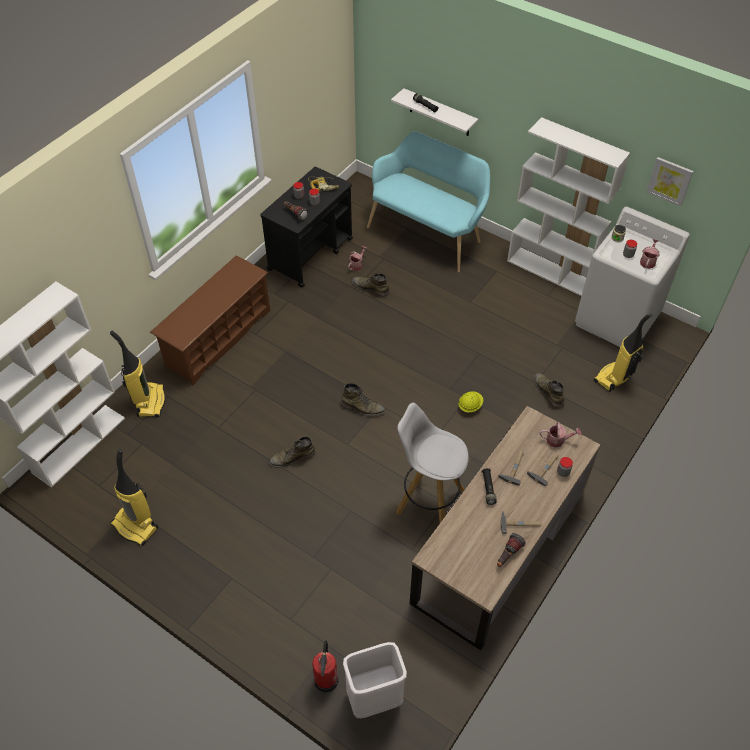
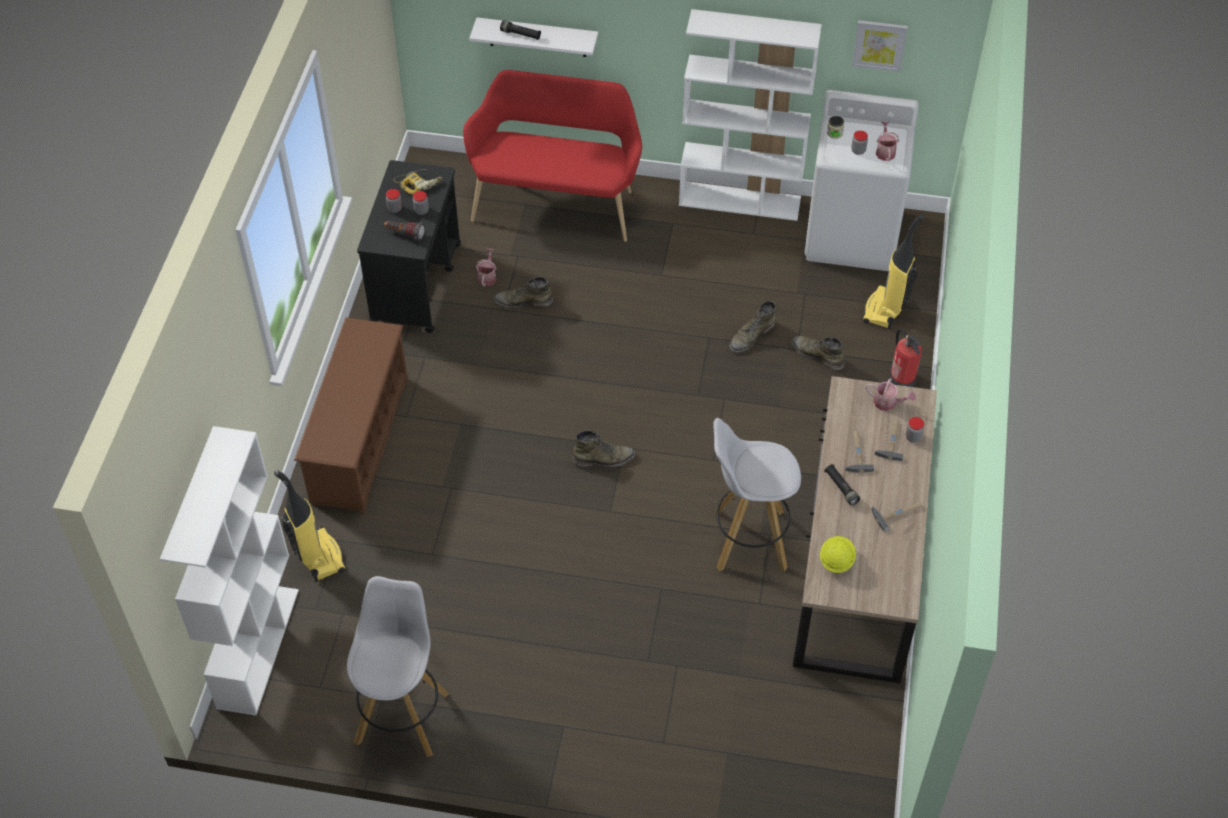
camera: 25 degrees left, 0 degrees up
vacuum cleaner [111,449,158,546] -> white stool [347,576,449,757]
green boot [269,436,315,468] -> green boot moved to [729,301,776,353]
fire extinguisher [312,641,339,693] -> fire extinguisher moved to [889,329,922,387]
white trash can [343,642,407,718] -> none
turquoise bench [367,131,490,272] -> red bench [463,70,642,242]
yellow hard hat [458,391,483,412] -> yellow hard hat moved to [820,536,856,573]
flashlight [497,533,526,567] -> none
watering can [540,422,581,448] -> watering can turned 45 degrees clockwise [866,378,916,411]

